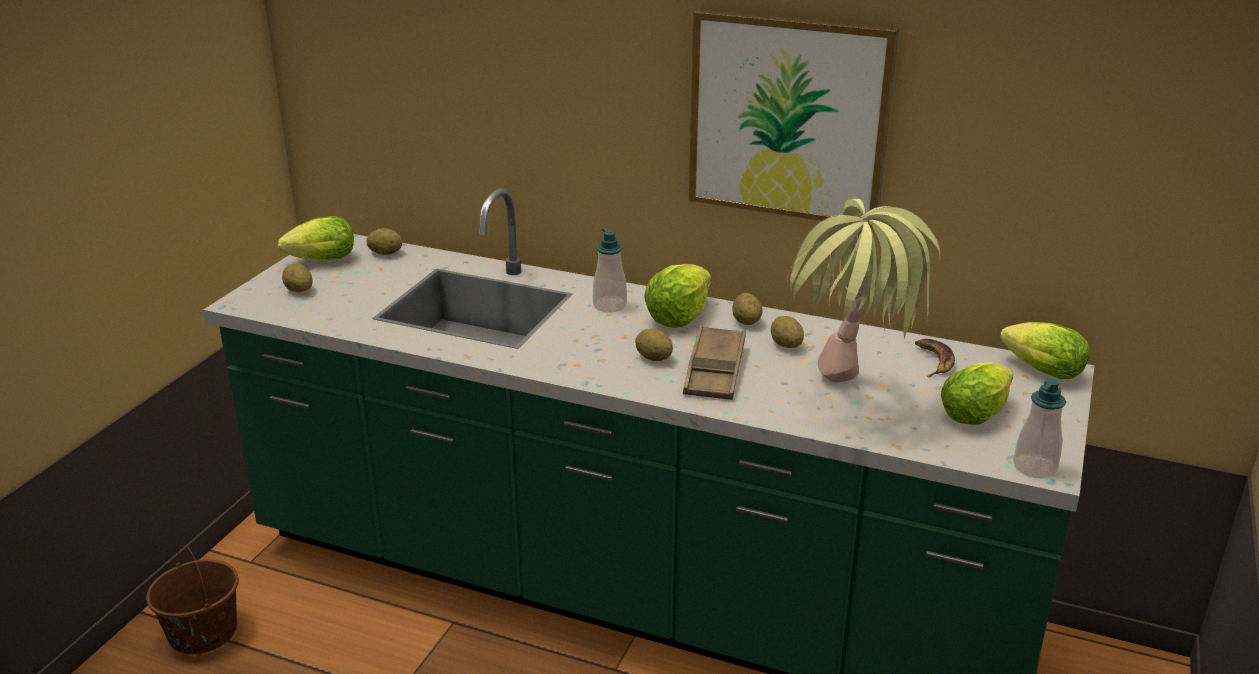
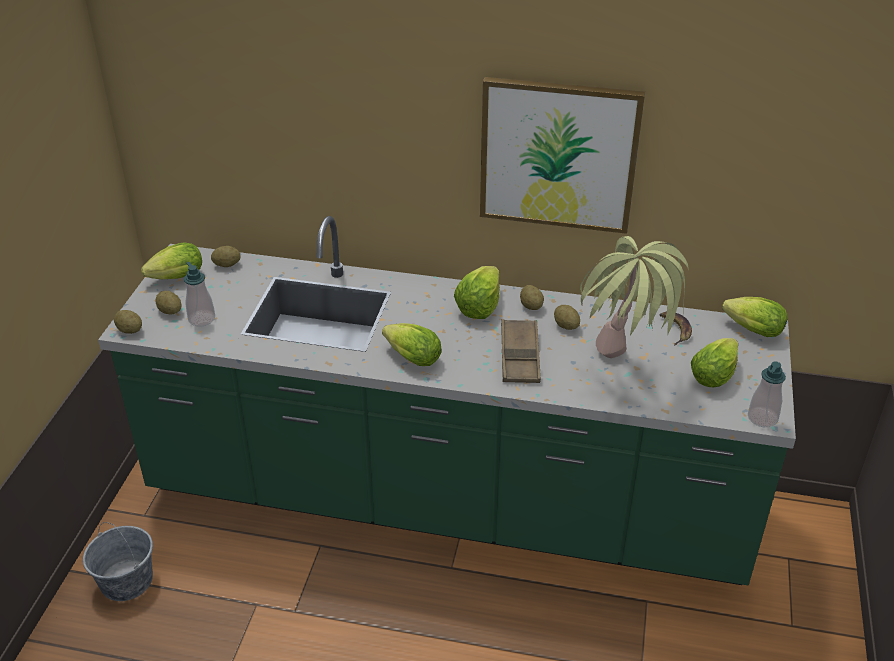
camera: 10 degrees left, 10 degrees up
brown bucket [146,546,239,654] -> grey bucket [83,522,153,601]
soap dispenser [593,228,627,313] -> soap dispenser moved to [184,262,215,326]
potato [635,328,673,361] -> potato moved to [114,310,142,334]
none -> lettuce [382,323,442,366]

